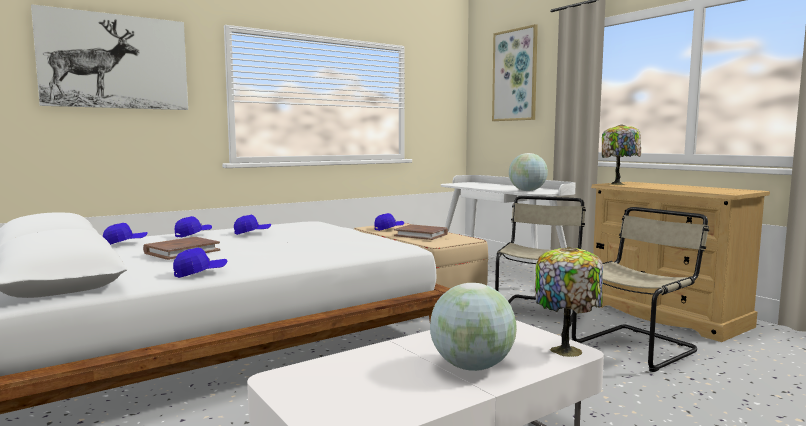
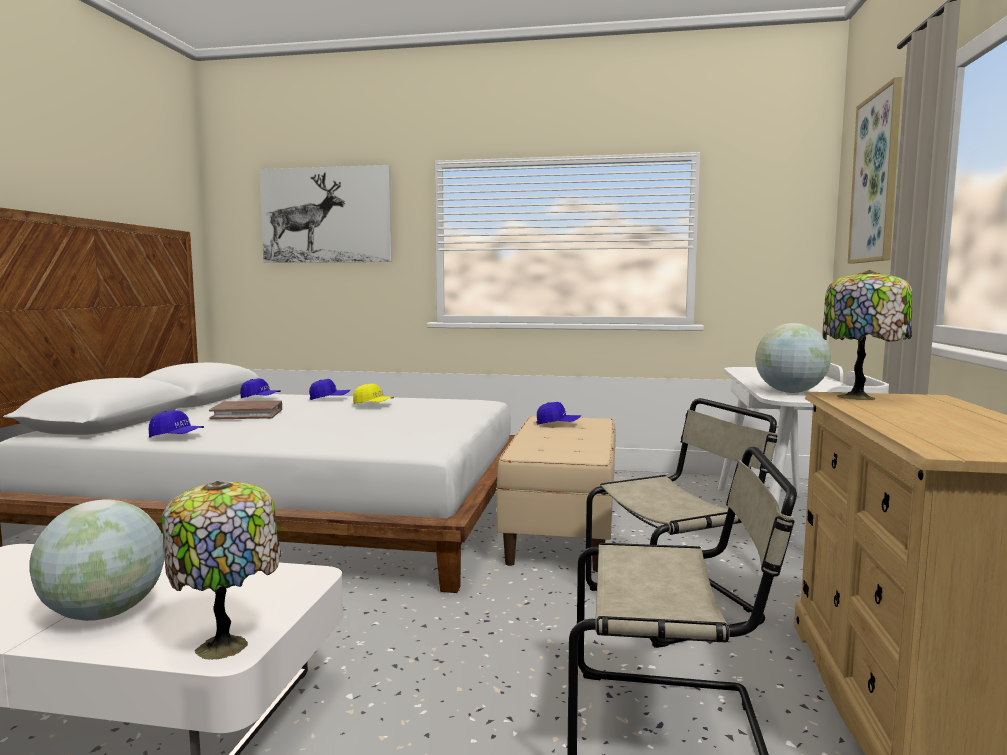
camera: 45 degrees right, 0 degrees up
blue cap [234,215,271,235] -> yellow cap [353,384,394,404]
brown book [394,224,448,240] -> none

